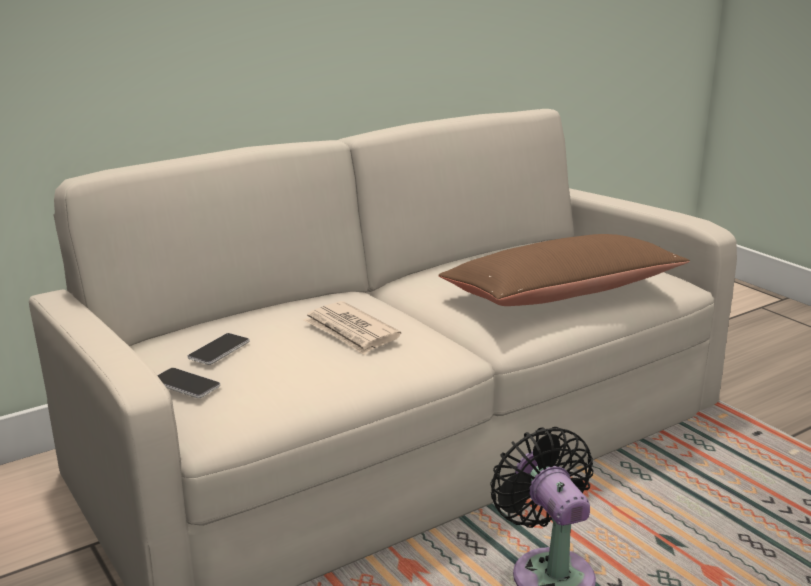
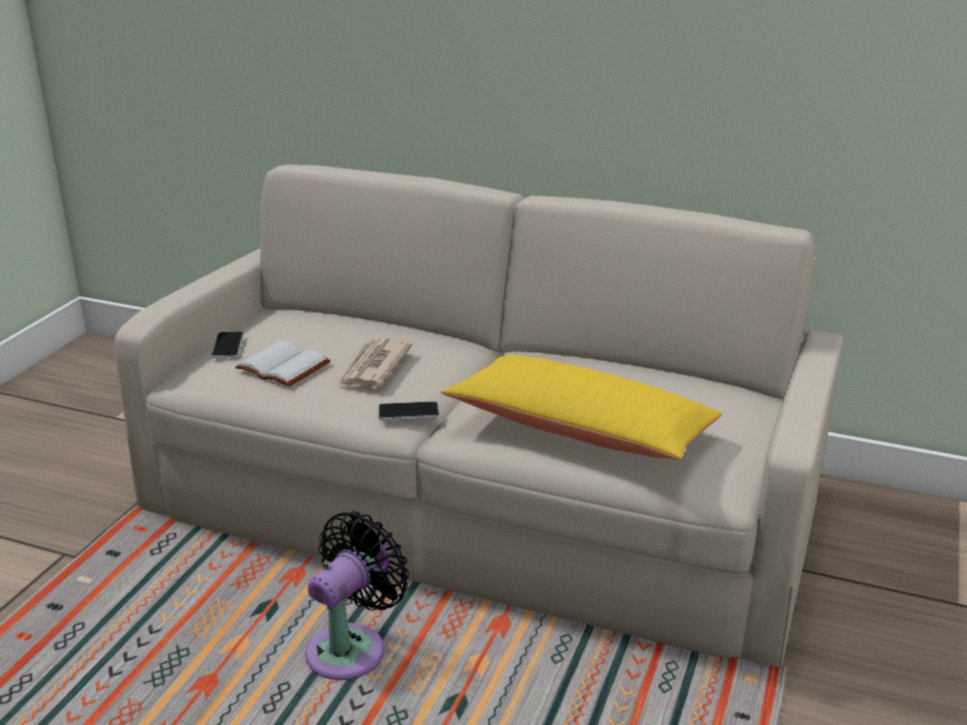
camera: 55 degrees right, 5 degrees up
phone [188,333,249,365] -> phone moved to [378,401,439,420]
brown pillow [438,234,690,306] -> yellow pillow [441,355,722,460]
none -> white book [235,341,331,387]

